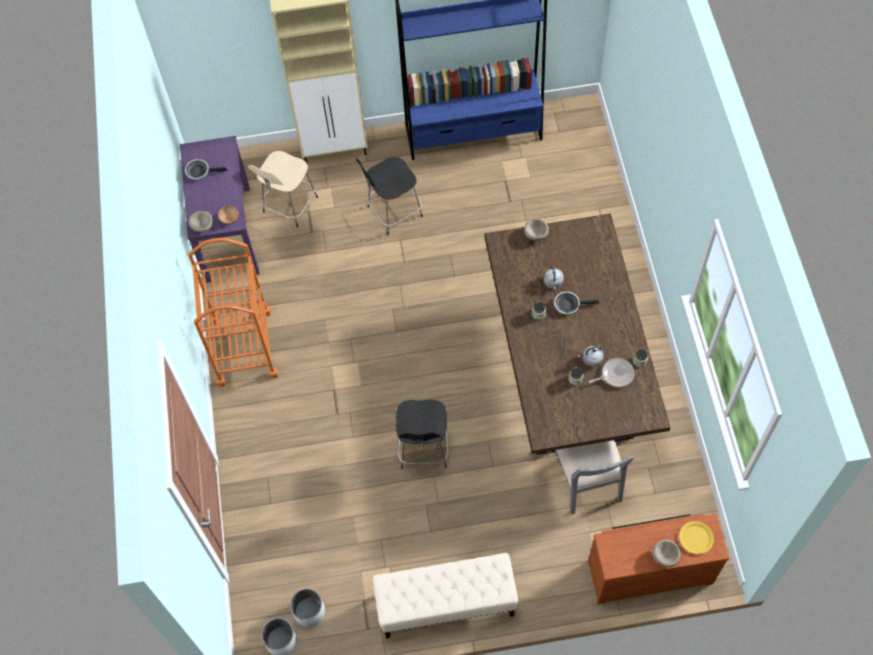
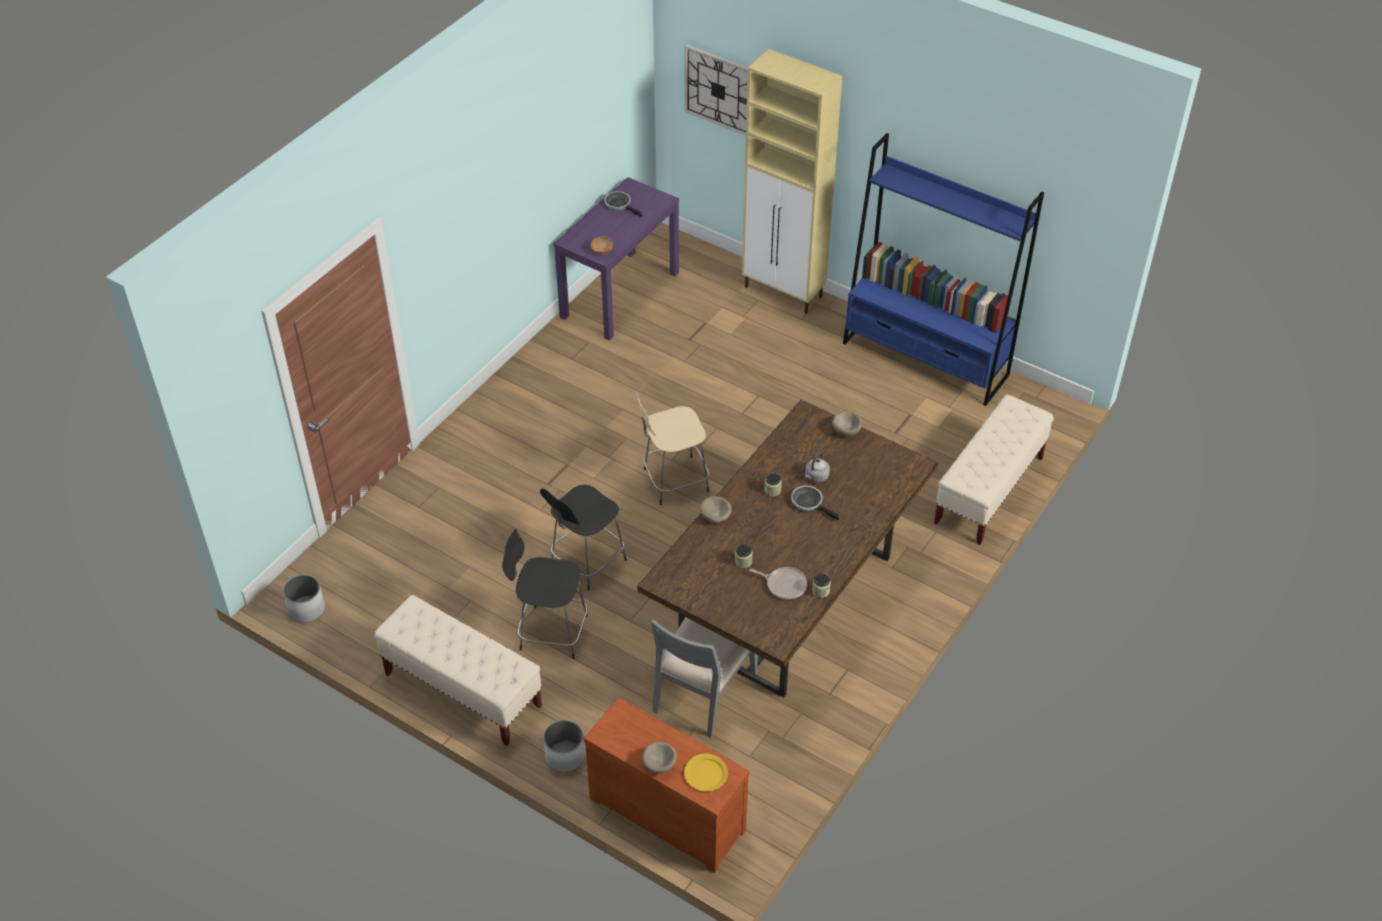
camera: 40 degrees right, 15 degrees down
beige bowl [188,211,213,232] -> beige bowl moved to [700,496,732,523]
orange cart [188,238,279,387] -> none
beige stool [248,151,318,228] -> beige stool moved to [635,392,710,505]
white planter [290,589,325,627] -> white planter moved to [544,720,585,772]
black stool [356,157,423,235] -> black stool moved to [502,529,588,659]
grey kettle [577,346,604,367] -> none
none -> wall clock [684,44,748,136]
none -> beige bench [934,395,1054,545]

